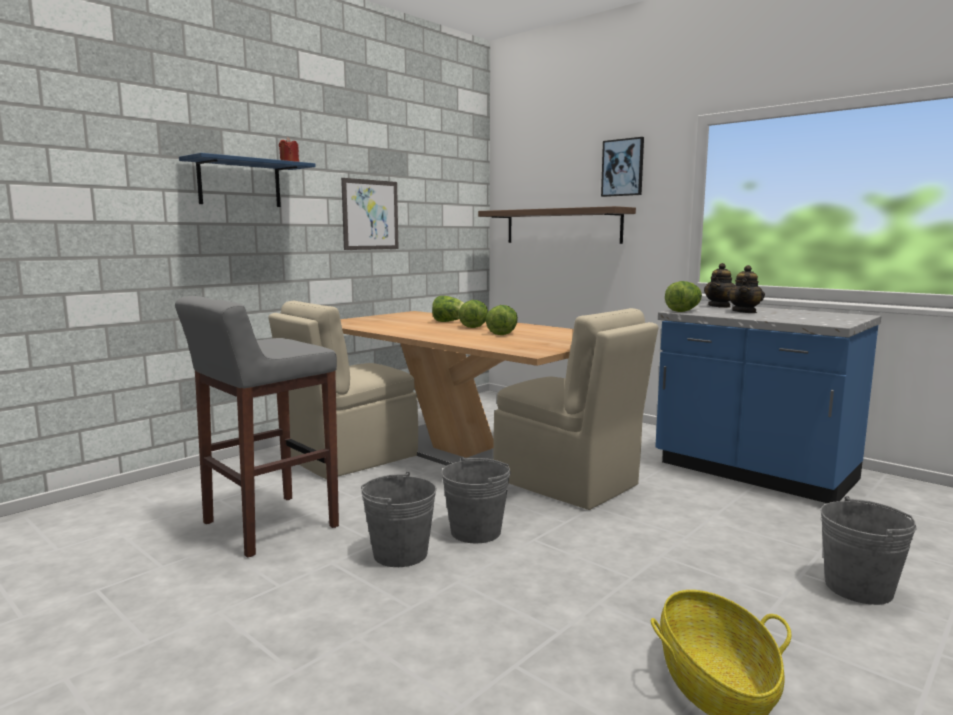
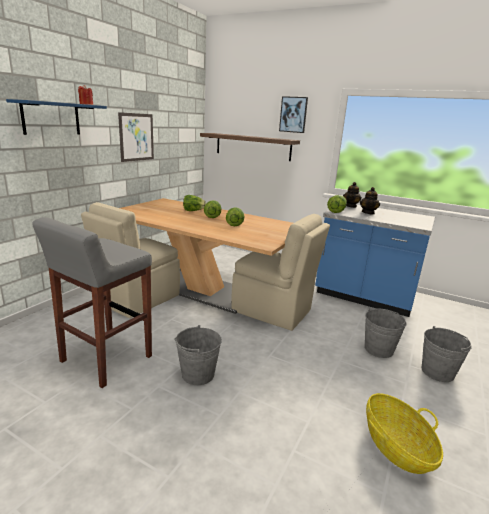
camera: 15 degrees left, 10 degrees up
grey bucket [441,457,511,543] -> grey bucket moved to [365,309,407,358]

